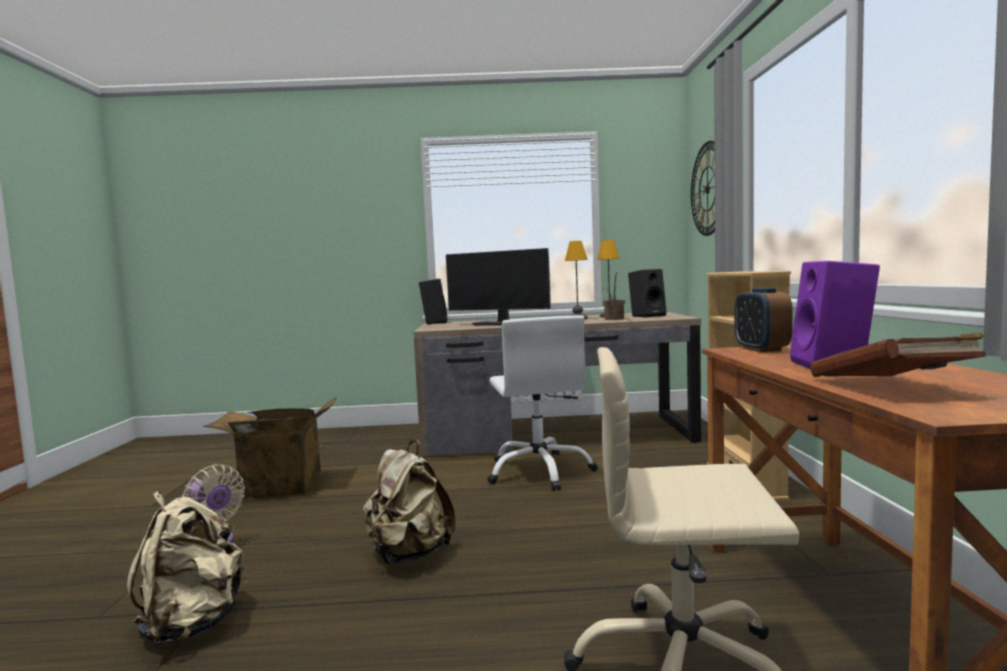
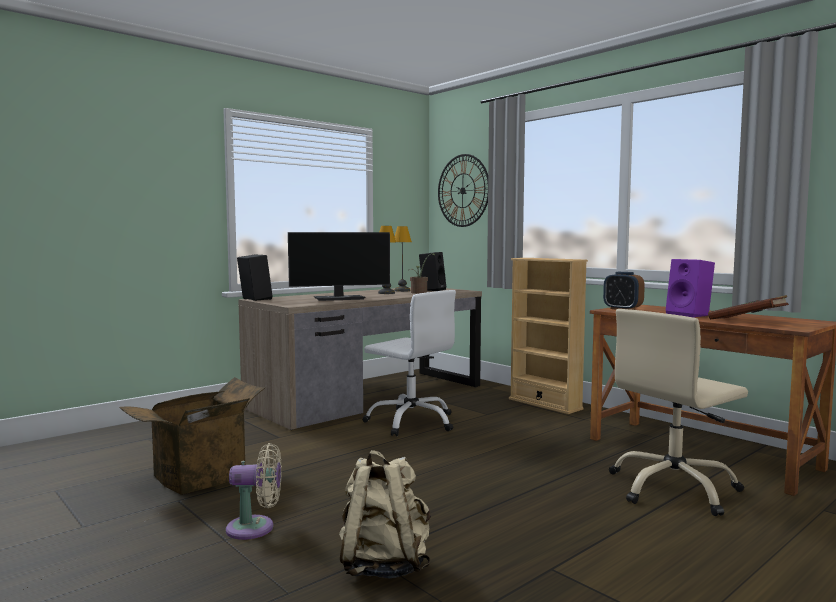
camera: 40 degrees left, 0 degrees up
beige backpack [363,440,456,564] -> none

